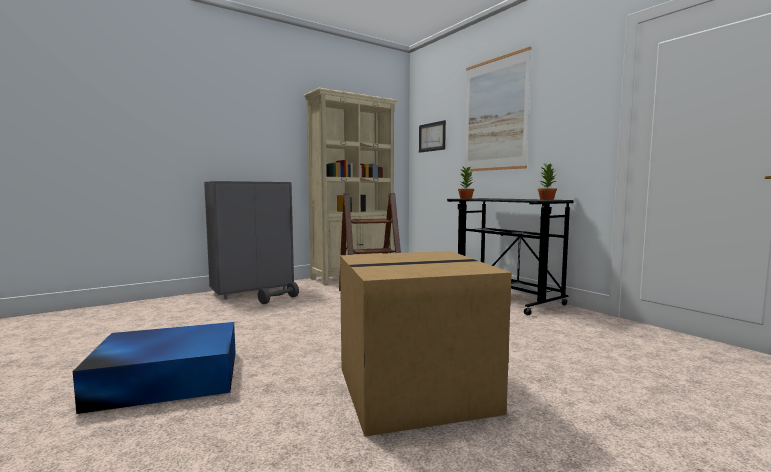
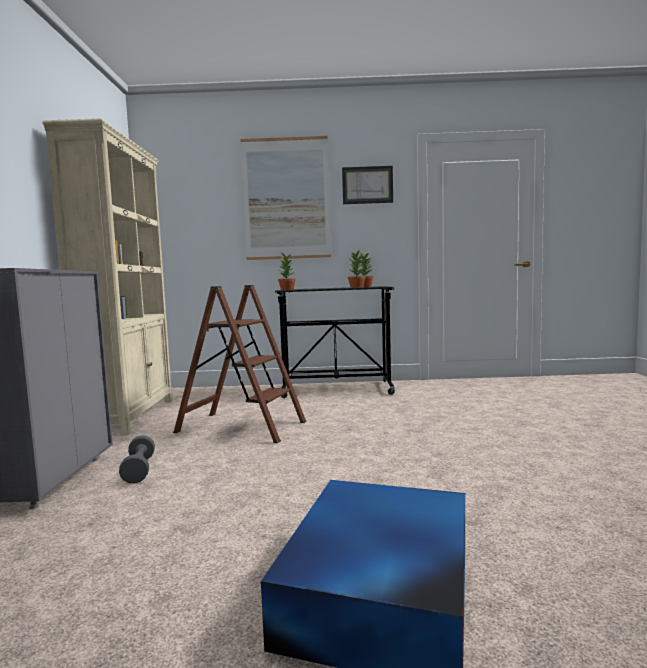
camera: 55 degrees left, 0 degrees up
cardboard box [340,251,512,437] -> none
picture [419,120,446,153] -> picture moved to [342,166,393,204]
none -> potted plant [348,250,365,288]

